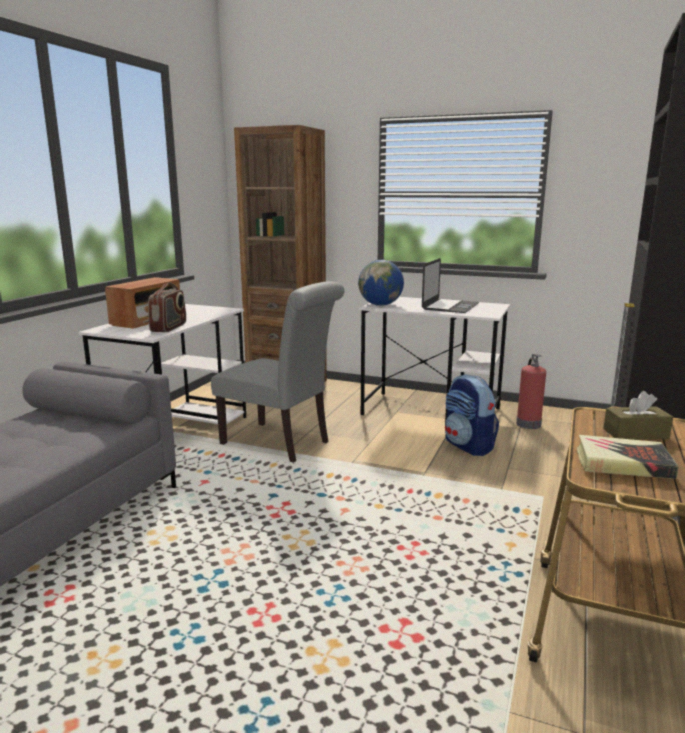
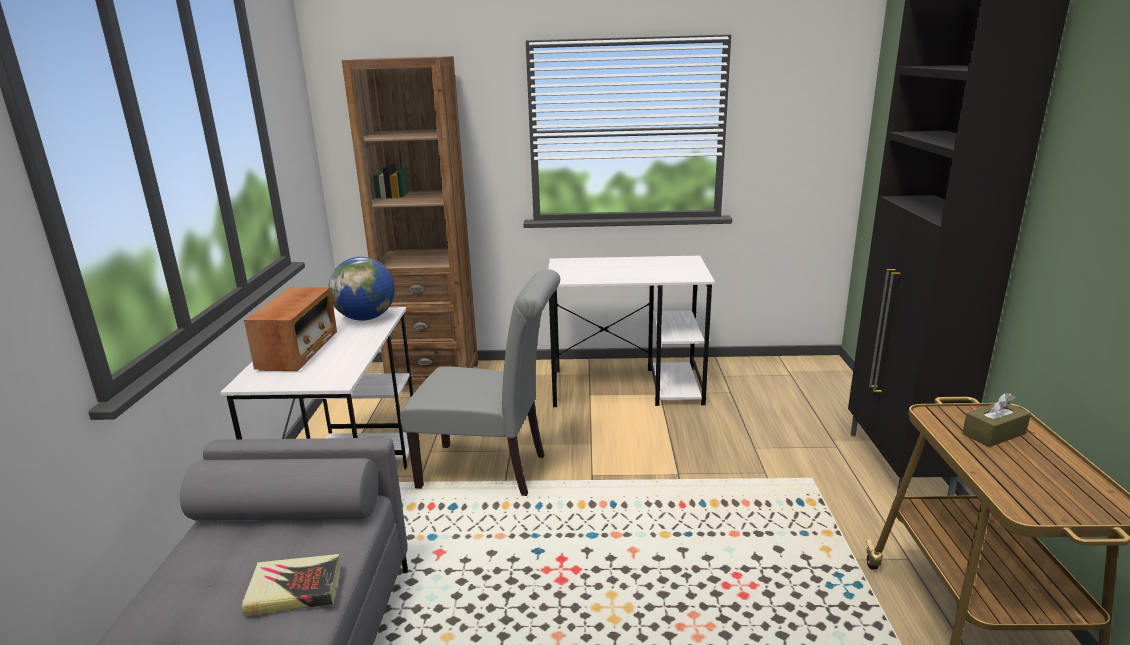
camera: 20 degrees left, 5 degrees up
radio [148,283,186,332] -> none
globe [358,260,404,306] -> globe moved to [328,257,395,321]
laptop [422,258,479,313] -> none
backpack [445,374,499,456] -> none
fire extinguisher [516,354,546,429] -> none
book [577,435,678,479] -> book moved to [241,554,341,616]

